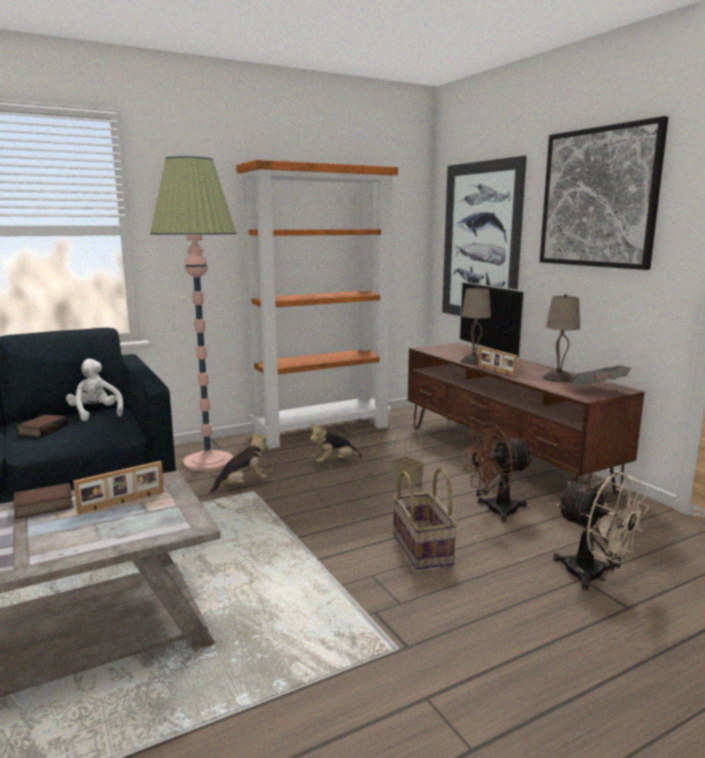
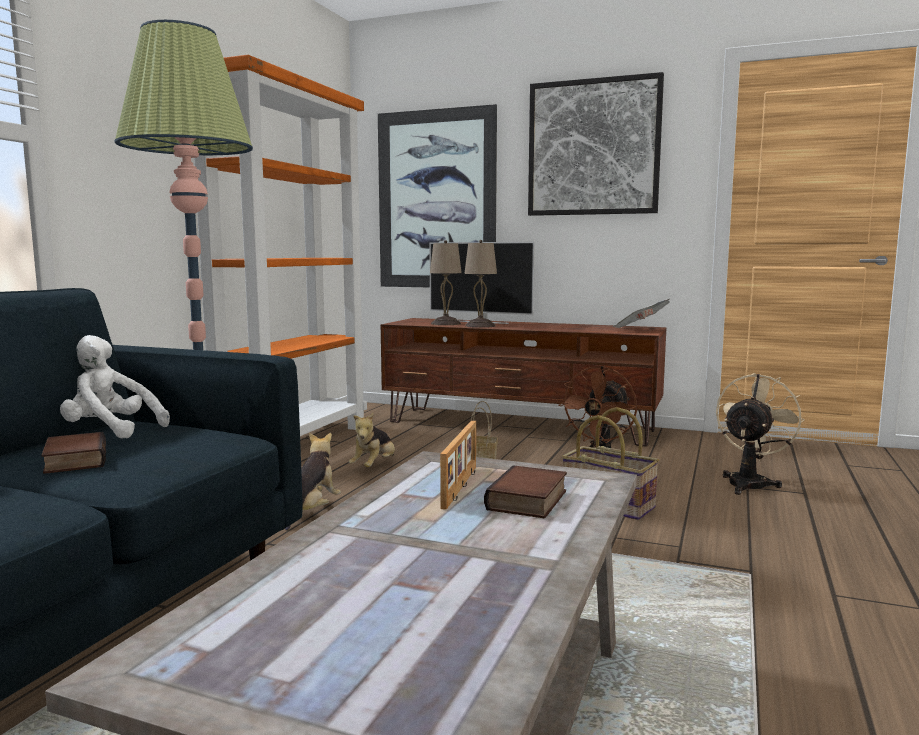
camera: 40 degrees left, 5 degrees down
book [13,483,74,519] -> book moved to [484,465,567,519]
picture frame [478,346,518,376] -> none
beige table lamp [542,294,580,383] -> beige table lamp moved to [430,240,462,325]
beige fan [553,472,649,591] -> beige fan turned 60 degrees counterclockwise [716,373,805,495]

